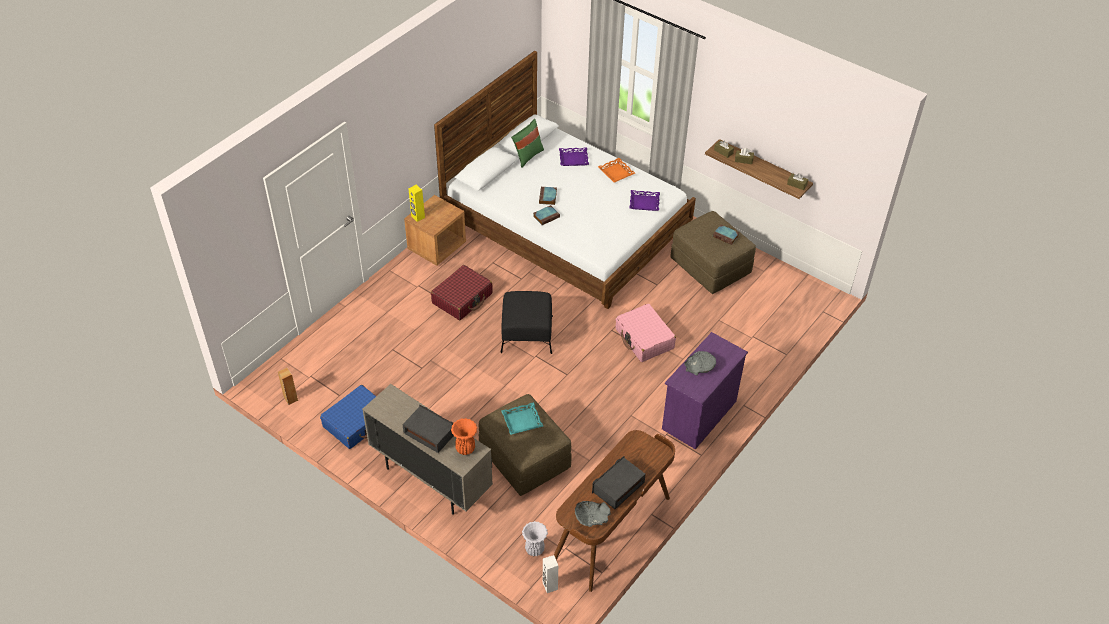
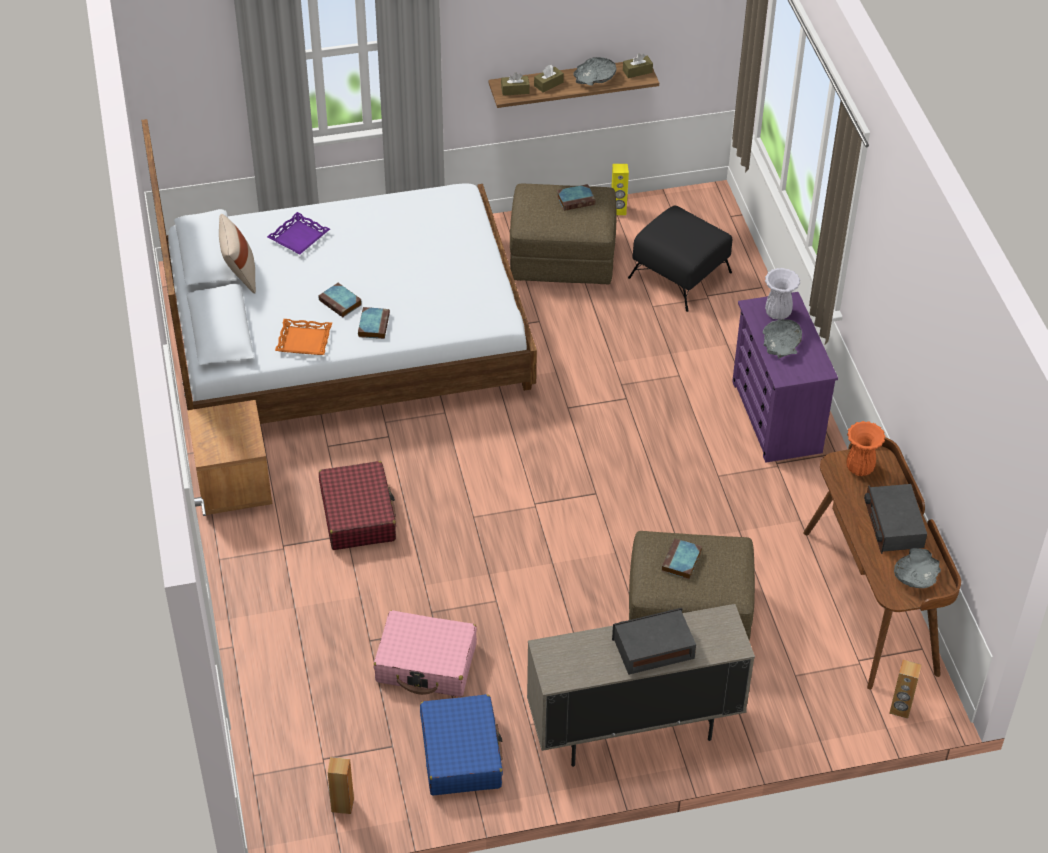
camera: 50 degrees left, 0 degrees up
yellow speaker [409,185,425,222] -> yellow speaker moved to [611,164,629,215]
orange vase [451,418,477,455] -> orange vase moved to [846,421,886,476]
black ottoman [501,291,553,354] -> black ottoman moved to [628,206,732,312]
turquoise tray [501,402,543,435] -> book [662,538,702,579]
green pillow [511,119,544,168] -> beige pillow [219,214,256,294]
white vase [522,521,548,556] -> white vase moved to [765,268,800,320]
white speaker [543,555,558,593] -> brown speaker [889,660,921,719]
orange tray [598,158,635,183] -> orange tray moved to [275,319,332,355]
pink suitcase [616,304,676,362] -> pink suitcase moved to [373,610,477,697]
purple tray [629,190,660,211] -> none
none -> grey bowl [573,57,617,86]

